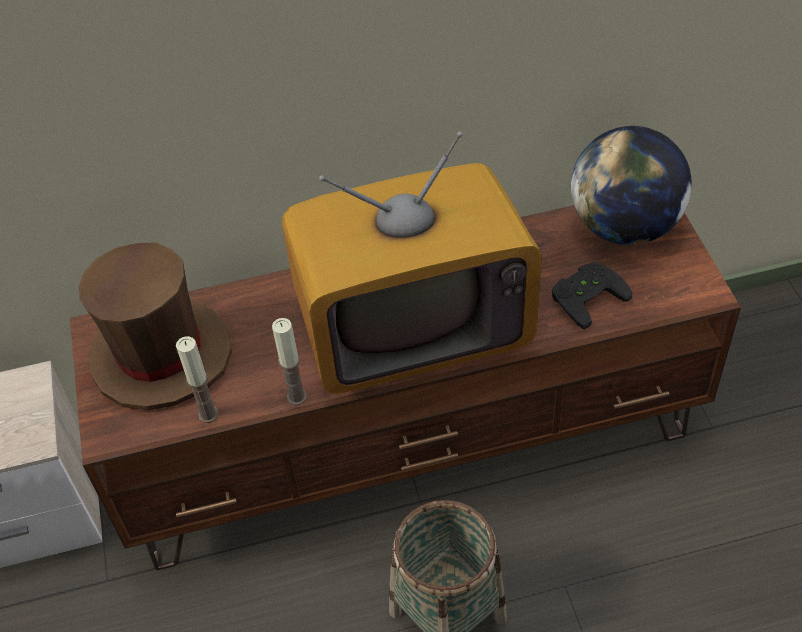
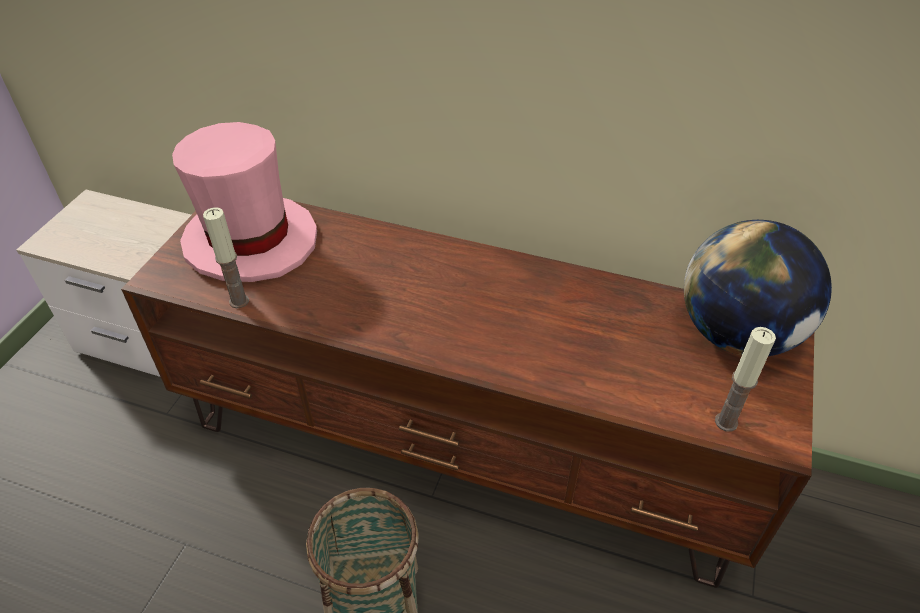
camera: 30 degrees right, 5 degrees down
brown hat [79,242,232,410] -> pink hat [172,122,317,282]
candle [272,318,307,405] -> candle moved to [715,327,776,432]
television [282,131,542,394] -> none
black game controller [552,262,632,329] -> none

